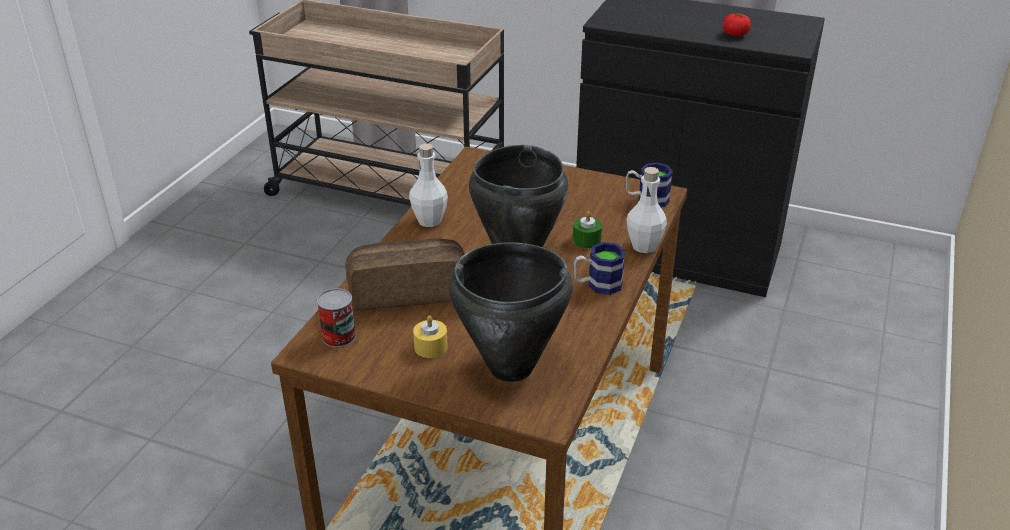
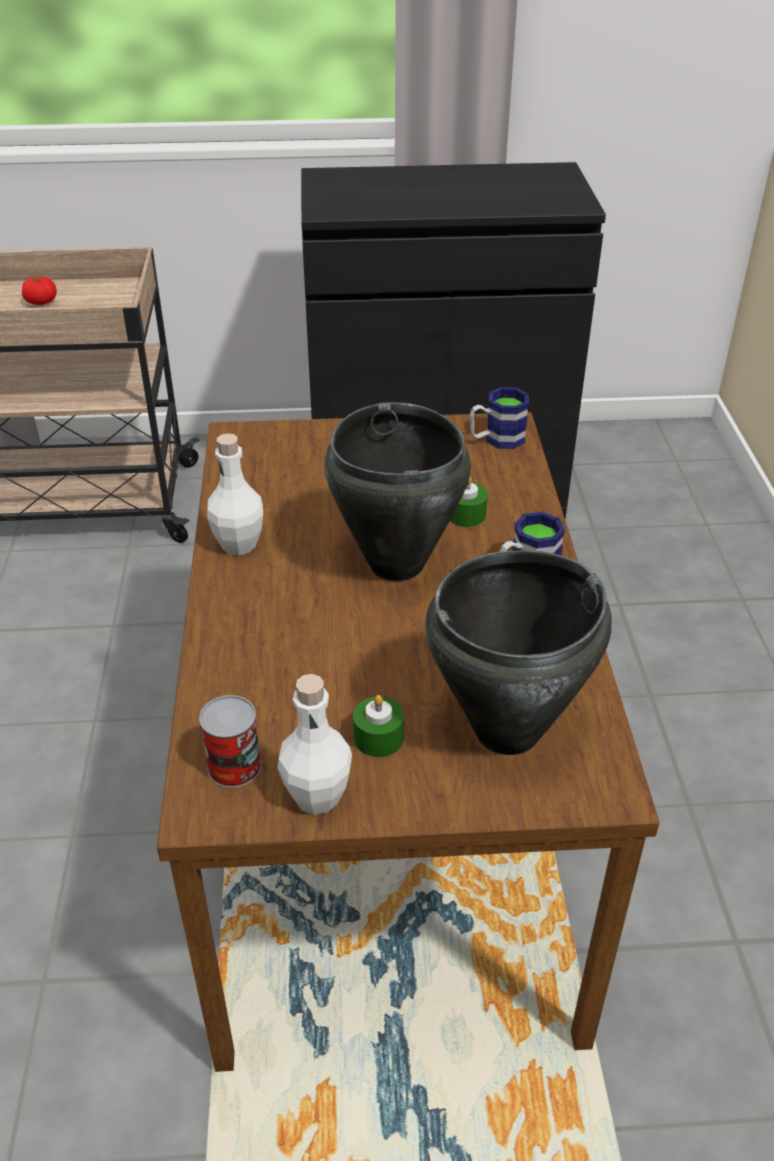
camera: 25 degrees left, 5 degrees up
bread [345,238,465,311] -> none
yellow candle [413,315,448,358] -> green candle [353,695,404,757]
white bottle [626,167,667,253] -> white bottle moved to [277,674,352,815]
tomato [723,13,751,36] -> tomato moved to [22,276,57,305]

